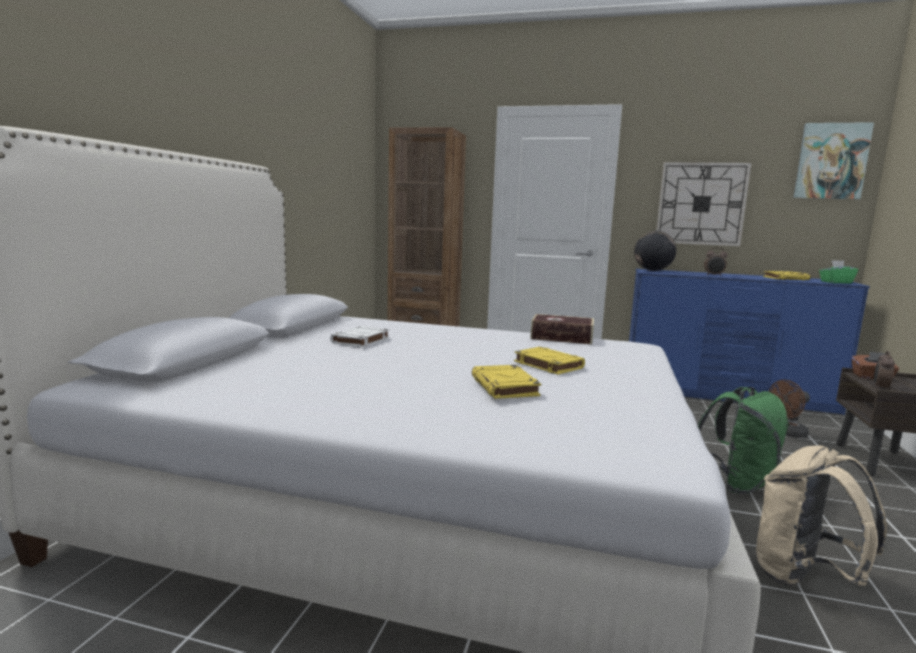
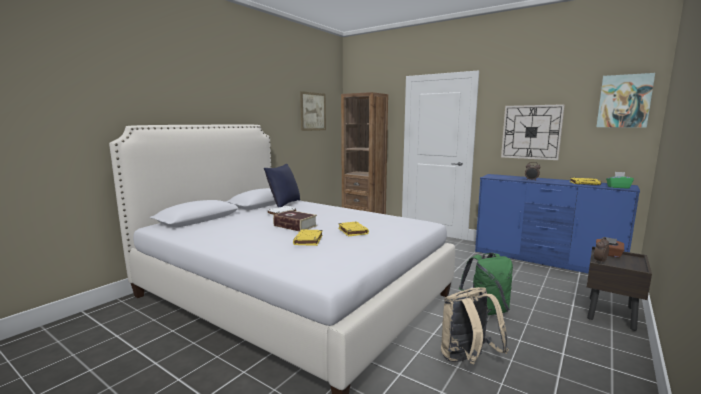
camera: 20 degrees right, 0 degrees up
book [530,314,594,345] -> book moved to [273,210,317,231]
globe [634,231,676,271] -> none
brown fan [769,380,810,438] -> none
none -> blue pillow [264,164,300,208]
none -> picture [300,91,326,131]

